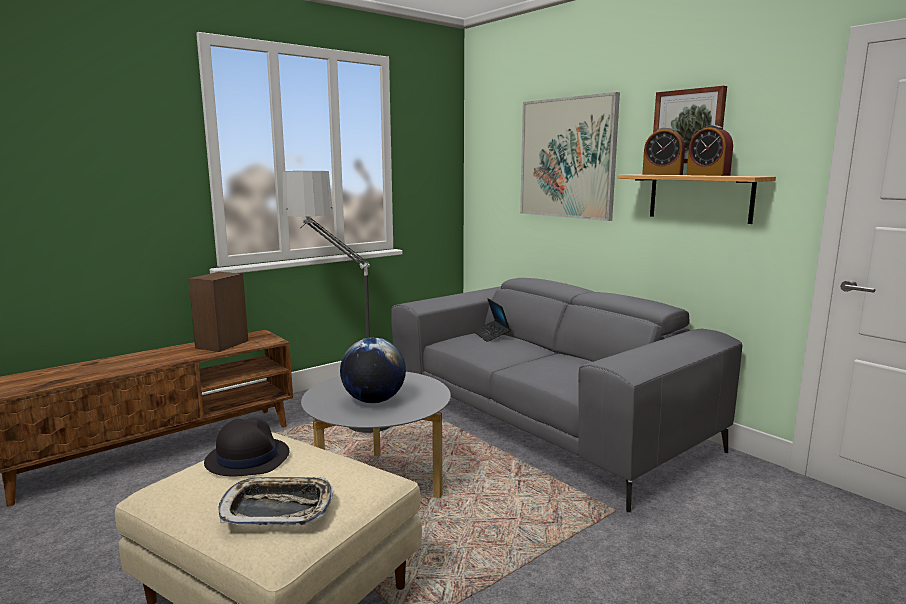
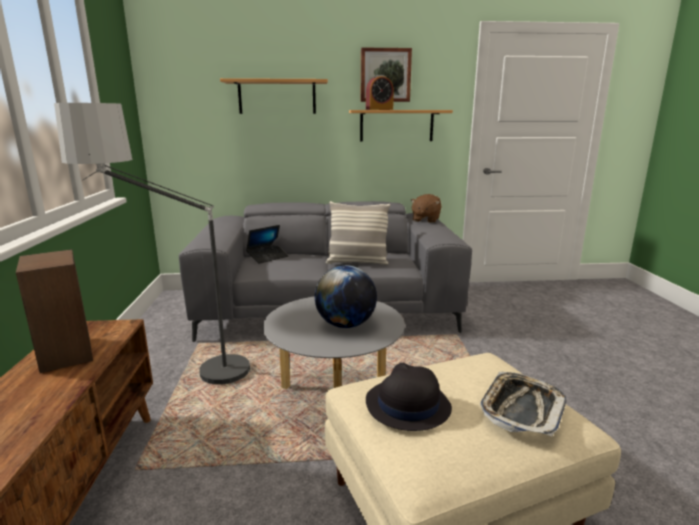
camera: 55 degrees left, 5 degrees up
laptop [473,298,511,342] -> laptop turned 60 degrees counterclockwise [246,225,289,264]
picture [520,92,620,221] -> shelf [220,78,328,114]
alarm clock [687,125,733,176] -> none
none -> pillow [326,201,390,265]
none -> brown plush toy [410,194,442,223]

